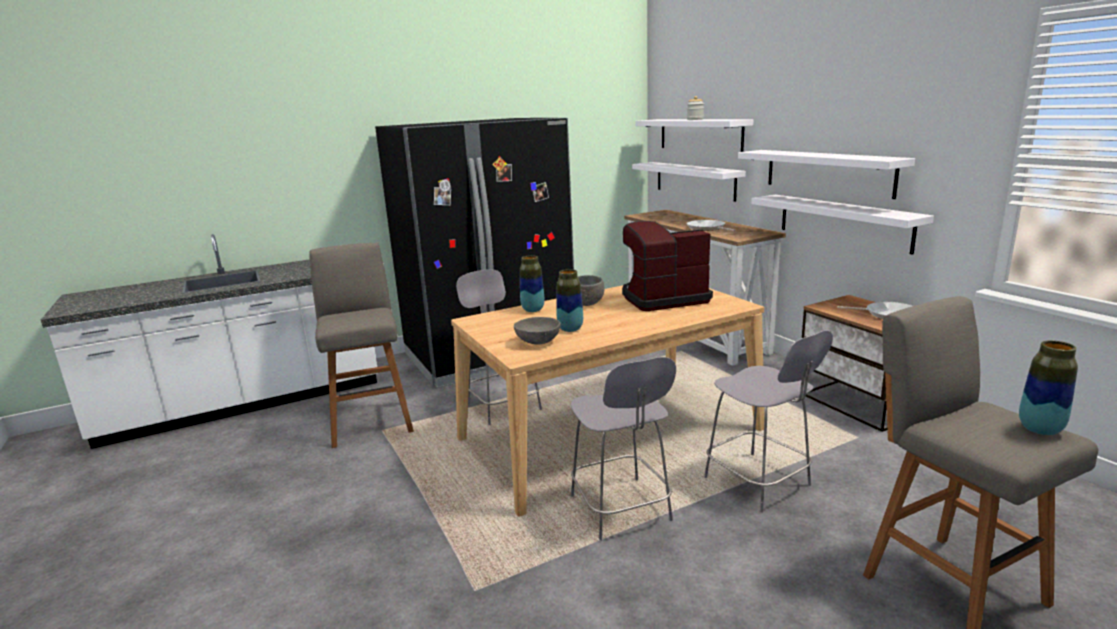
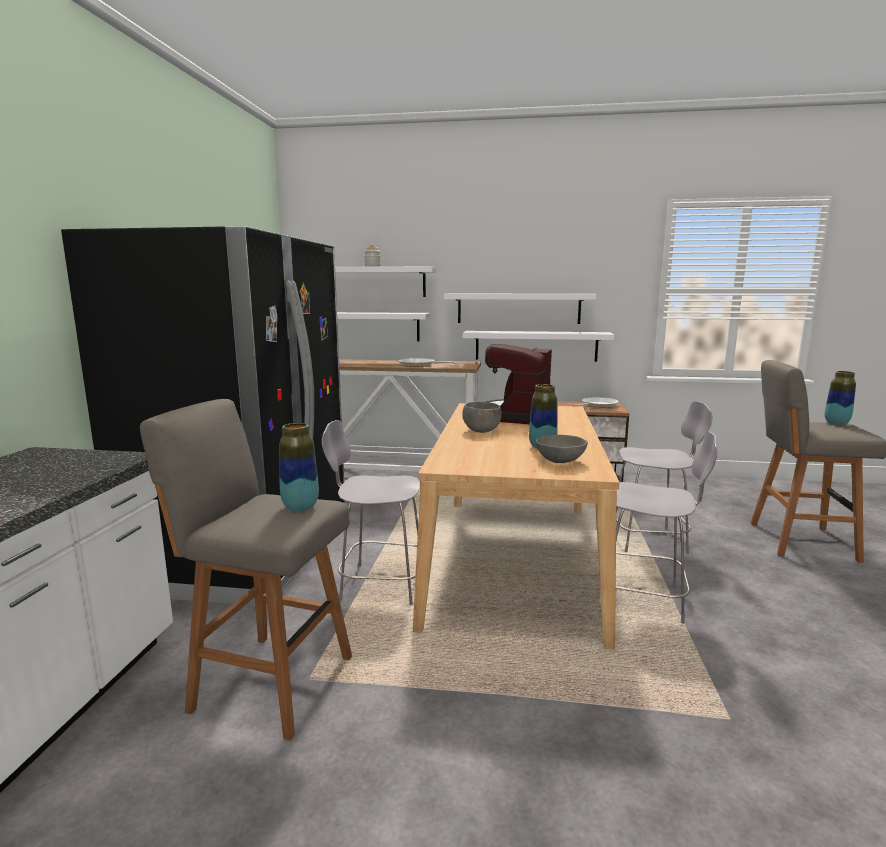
camera: 55 degrees left, 5 degrees down
vase [520,255,544,312] -> vase moved to [279,423,319,511]

